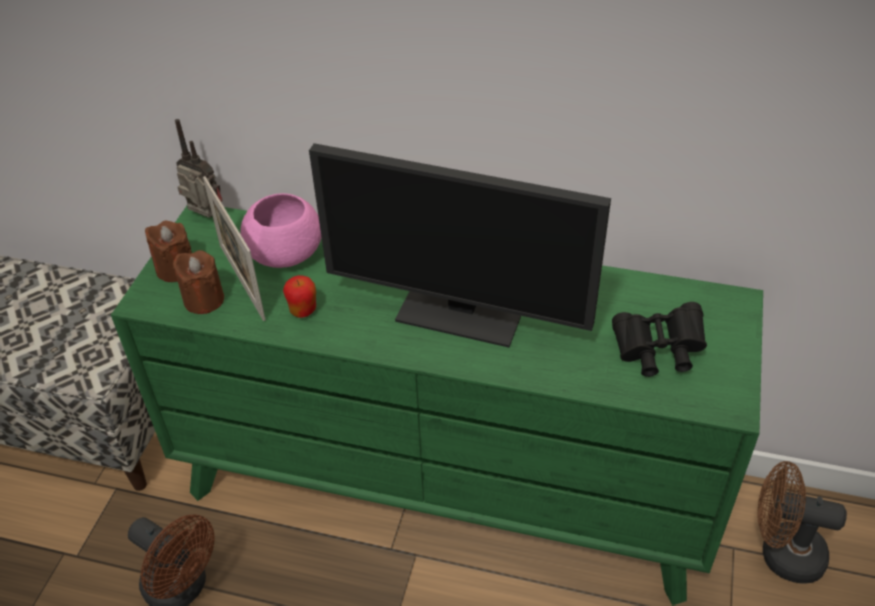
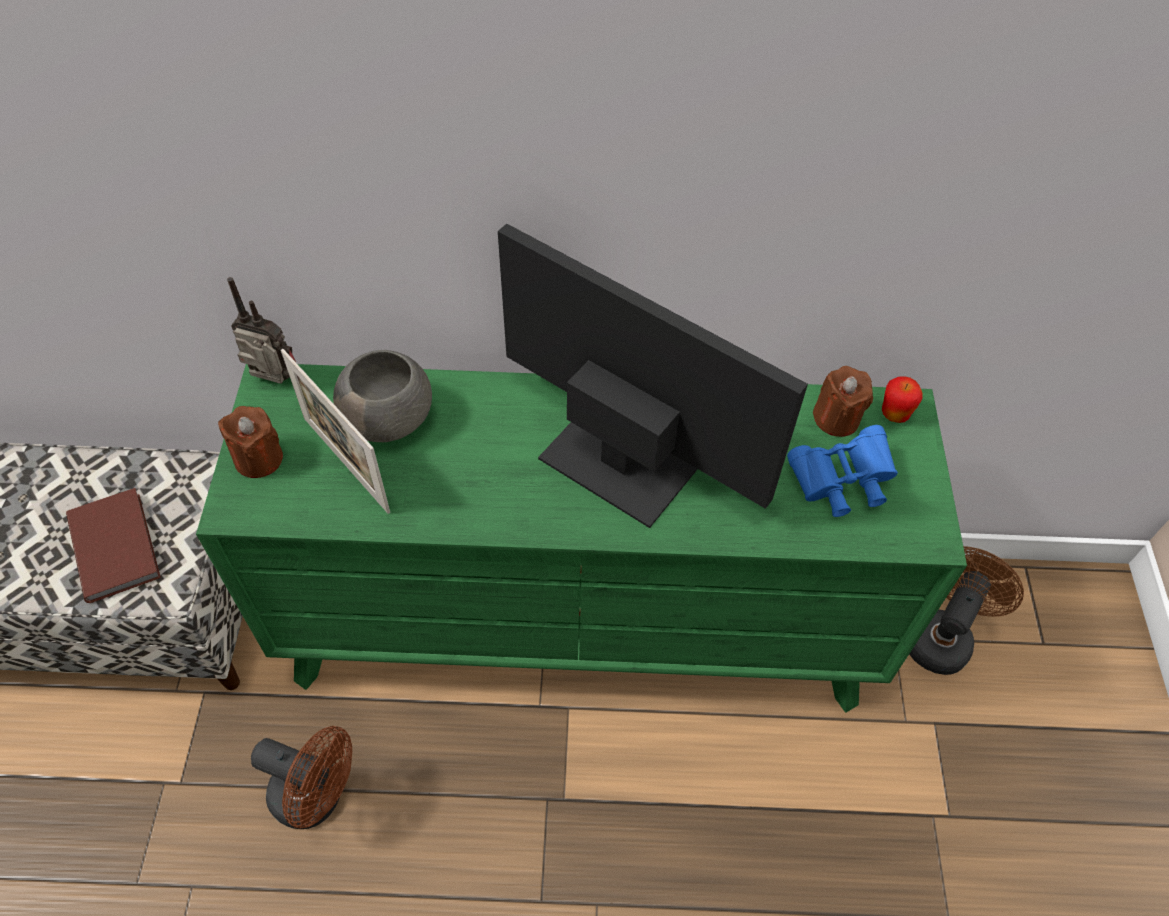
camera: 15 degrees left, 10 degrees up
brown candle [173,250,224,314] -> brown candle moved to [813,366,873,437]
pink bowl [240,193,321,268] -> grey bowl [333,350,432,442]
apple [283,275,316,318] -> apple moved to [882,376,923,423]
monitor [309,143,611,348] -> monitor turned 150 degrees counterclockwise [498,223,808,528]
black binoculars [612,302,707,377] -> blue binoculars [787,425,898,517]
brown fan [758,461,847,583] -> brown fan turned 120 degrees clockwise [909,546,1024,675]
none -> brown book [66,488,161,603]

